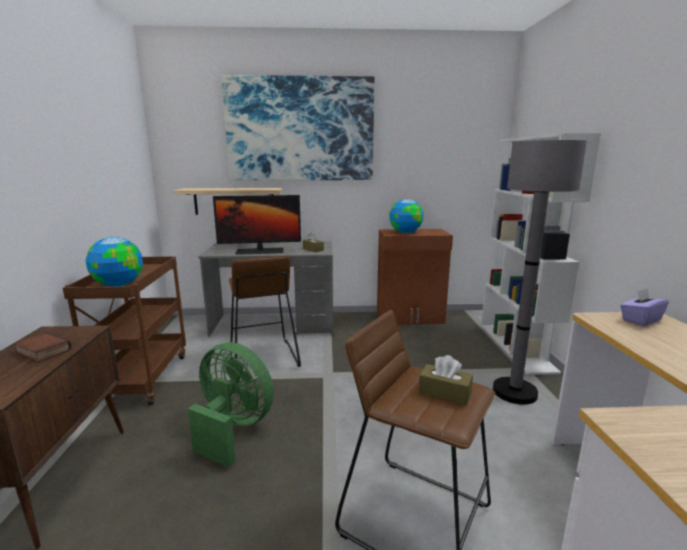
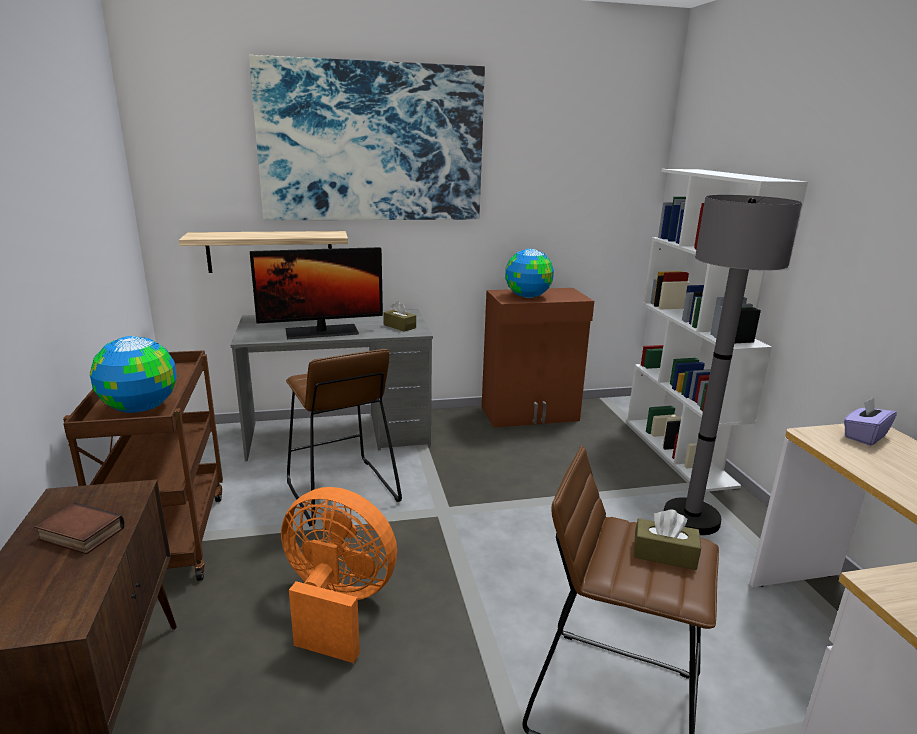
camera: 10 degrees left, 5 degrees up
green fan [188,342,274,467] -> orange fan [281,487,397,663]

